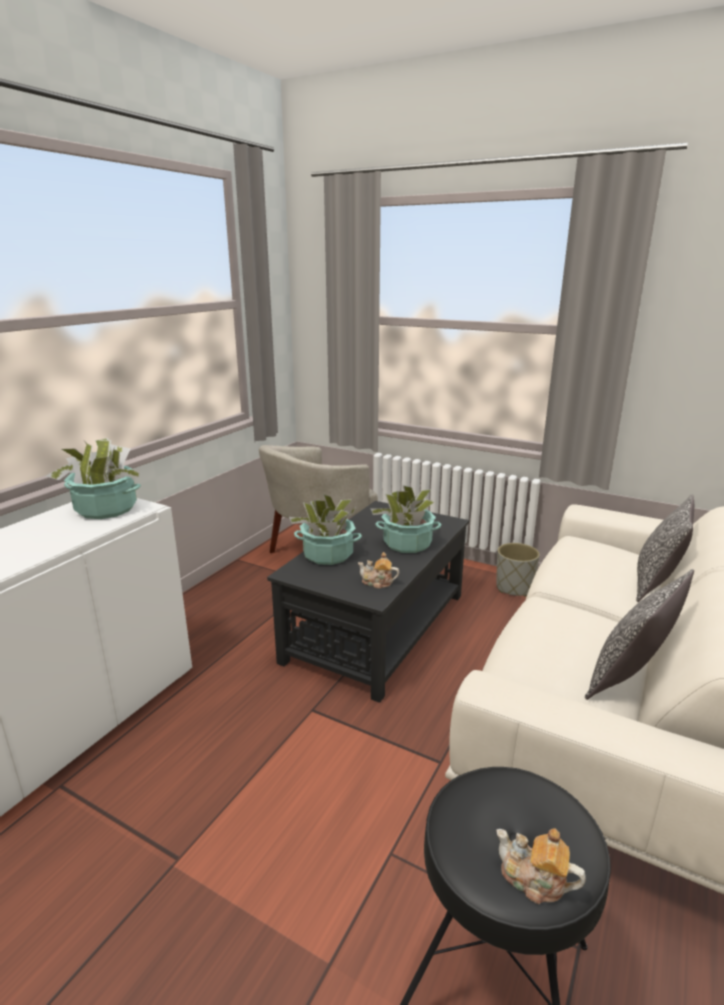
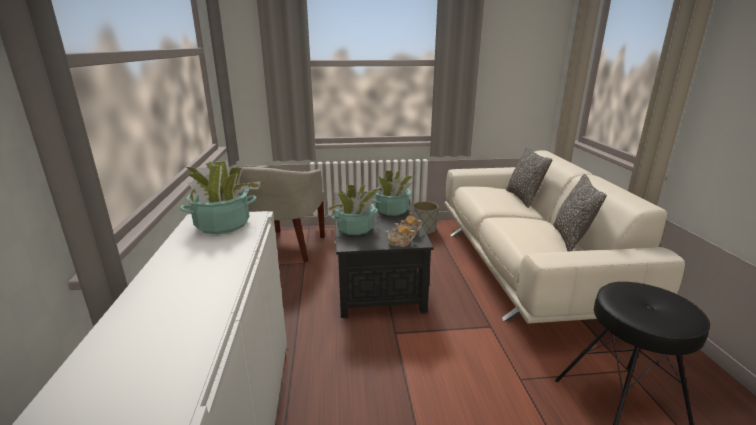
camera: 35 degrees left, 0 degrees up
teapot [496,828,586,904] -> teapot moved to [385,220,416,247]

